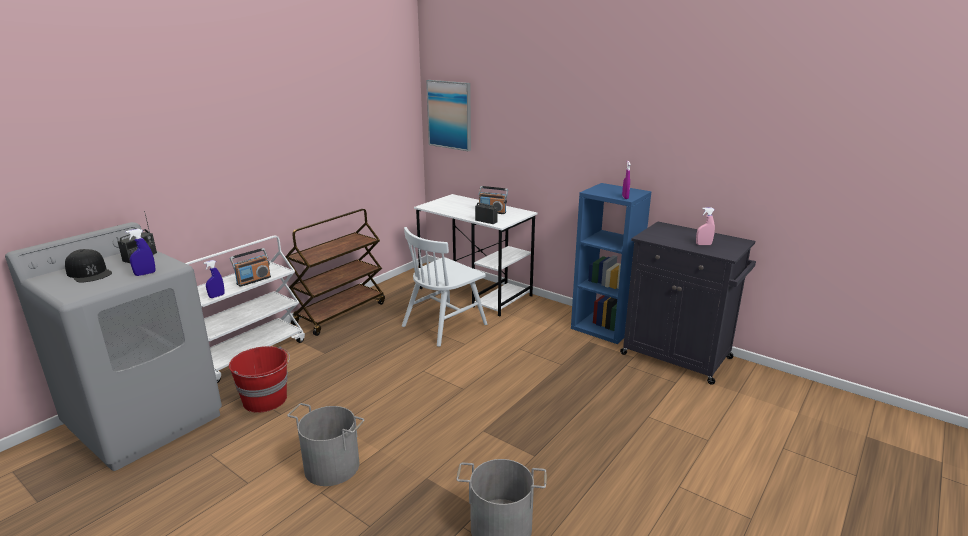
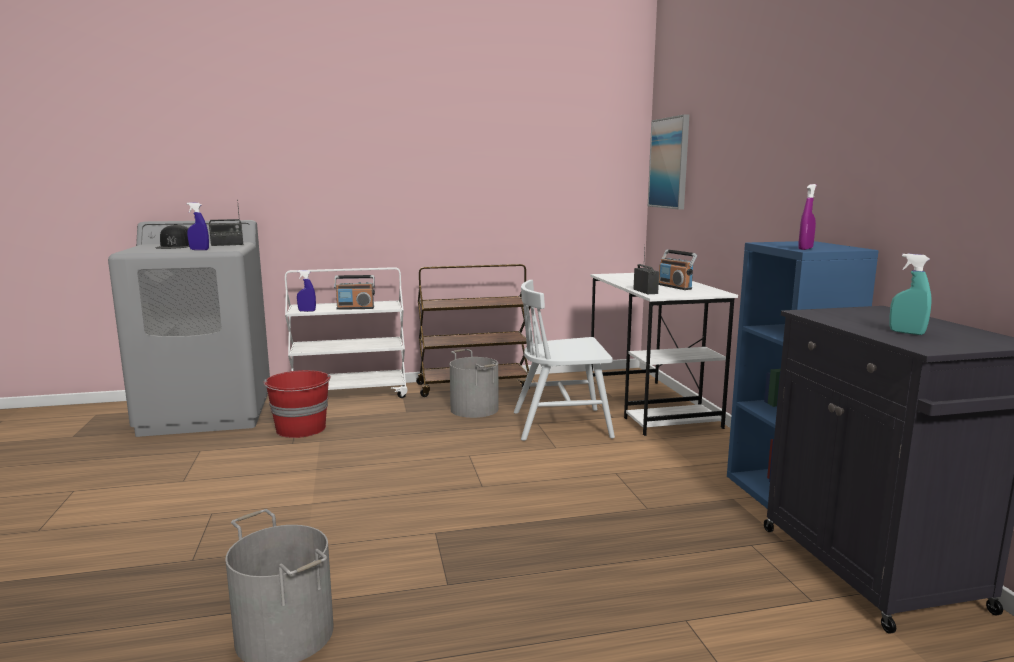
camera: 40 degrees right, 10 degrees down
grey bucket [287,403,364,486] -> grey bucket moved to [450,349,498,418]
pink spray bottle [696,207,715,245] -> turquoise spray bottle [889,254,932,335]

